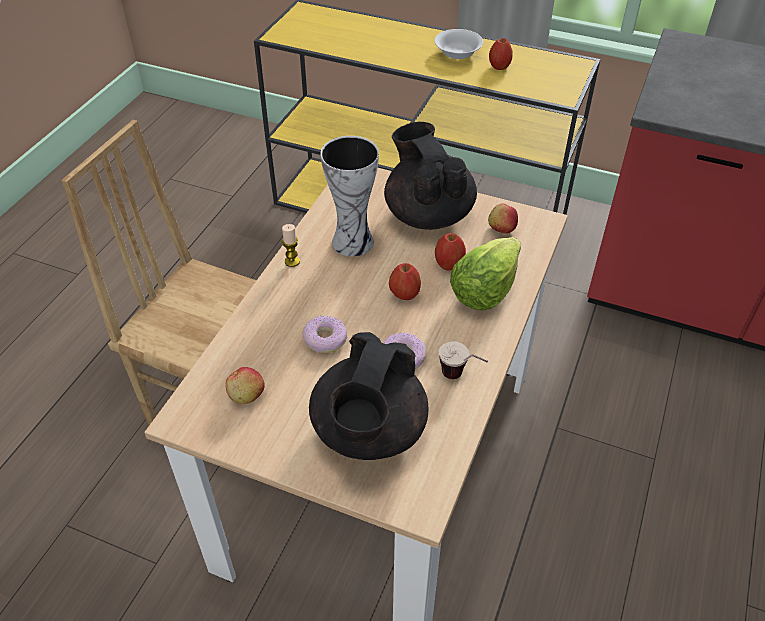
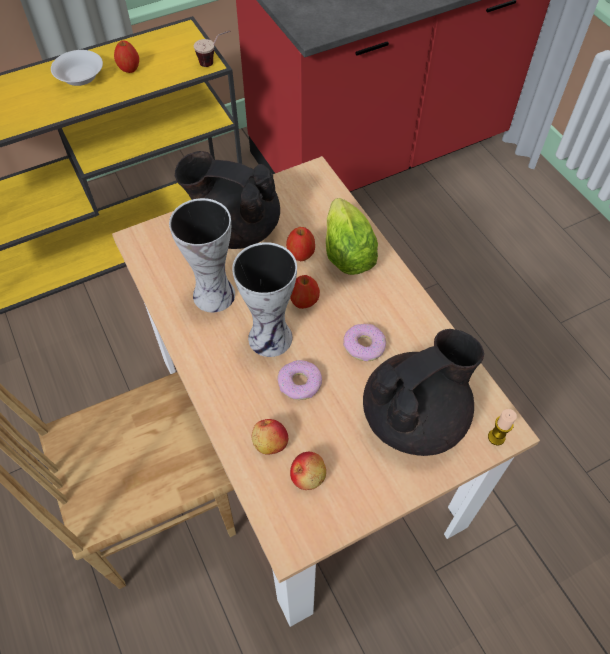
camera: 50 degrees left, 10 degrees up
candle [282,224,300,267] -> candle moved to [488,409,517,446]
black teapot [309,332,428,460] -> black teapot turned 90 degrees counterclockwise [363,329,484,456]
cup [439,341,488,379] -> cup moved to [194,31,231,67]
apple [488,203,518,234] -> apple moved to [252,419,288,455]
none -> vase [232,242,297,357]

